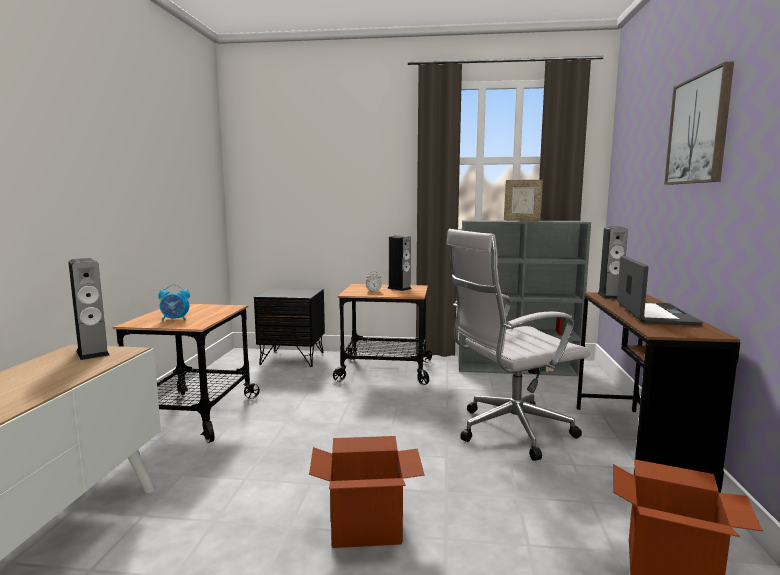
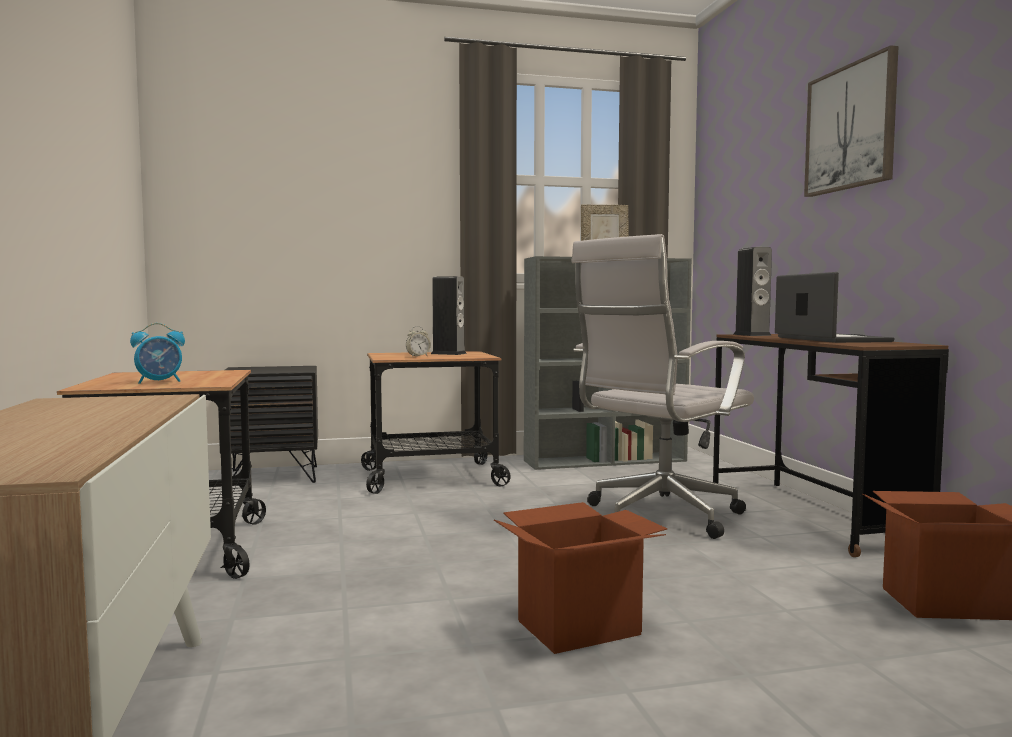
camera: 20 degrees left, 5 degrees down
speaker [68,258,110,360] -> none

